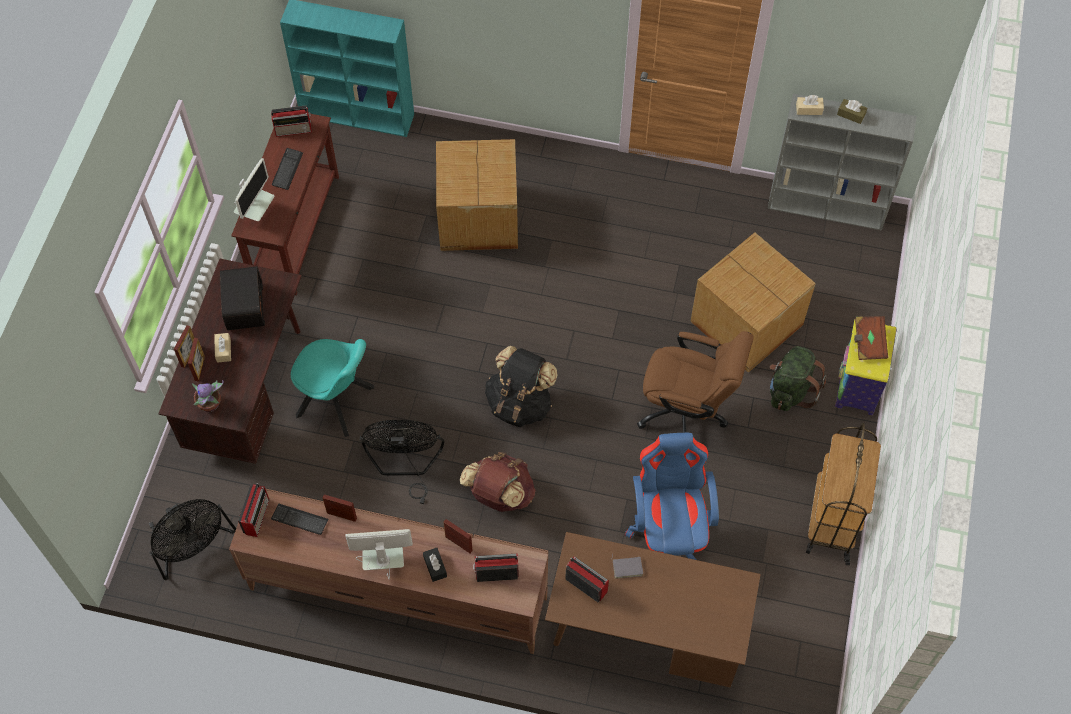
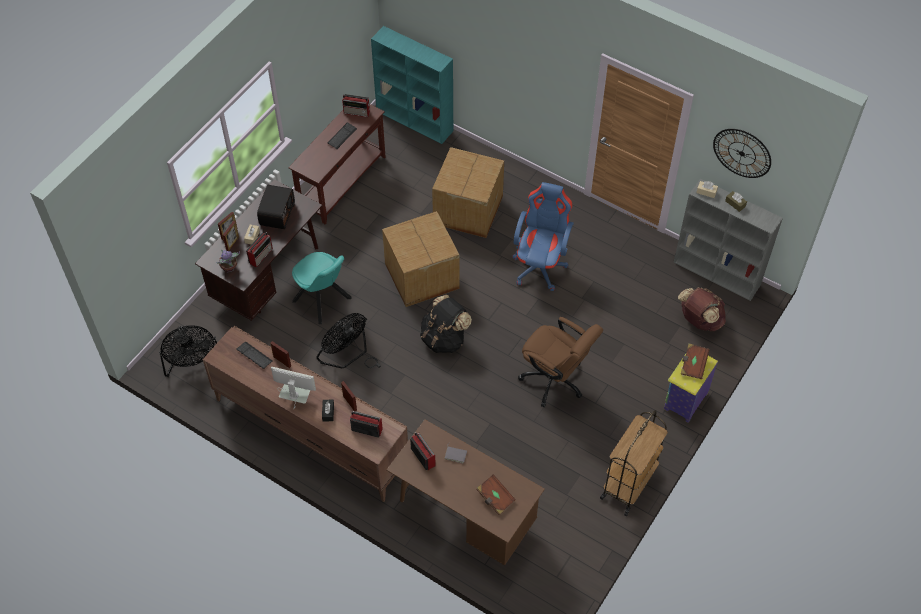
camera: 20 degrees right, 5 degrees down
monitor [234,158,275,221] -> none
radio [238,483,269,537] -> radio moved to [246,232,273,267]
black fan [360,420,444,504] -> black fan turned 60 degrees counterclockwise [317,313,381,368]
brown backpack [460,452,536,512] -> brown backpack moved to [678,287,726,331]
blue office chair [625,433,719,560] -> blue office chair moved to [512,182,574,291]
cardboard box [690,232,816,373] -> cardboard box moved to [382,211,460,307]
green backpack [770,346,826,411] -> none
none -> brown book [476,474,516,515]
none -> wall clock [713,129,771,178]

